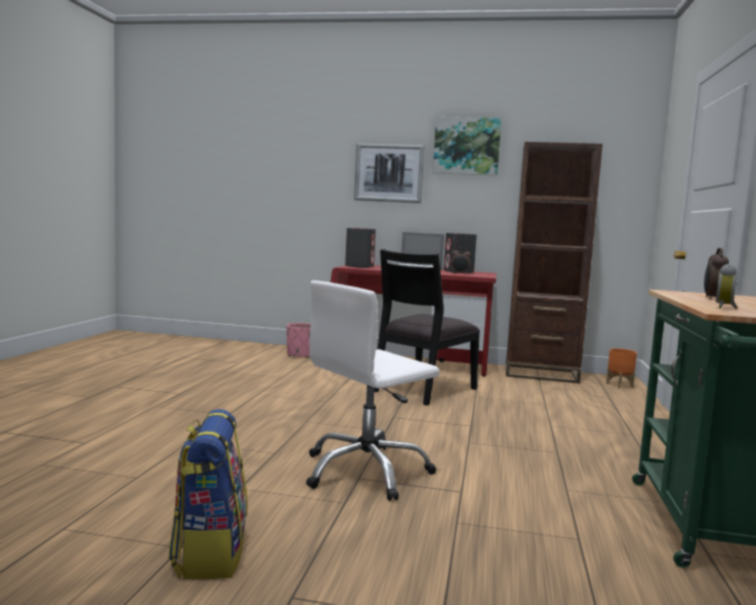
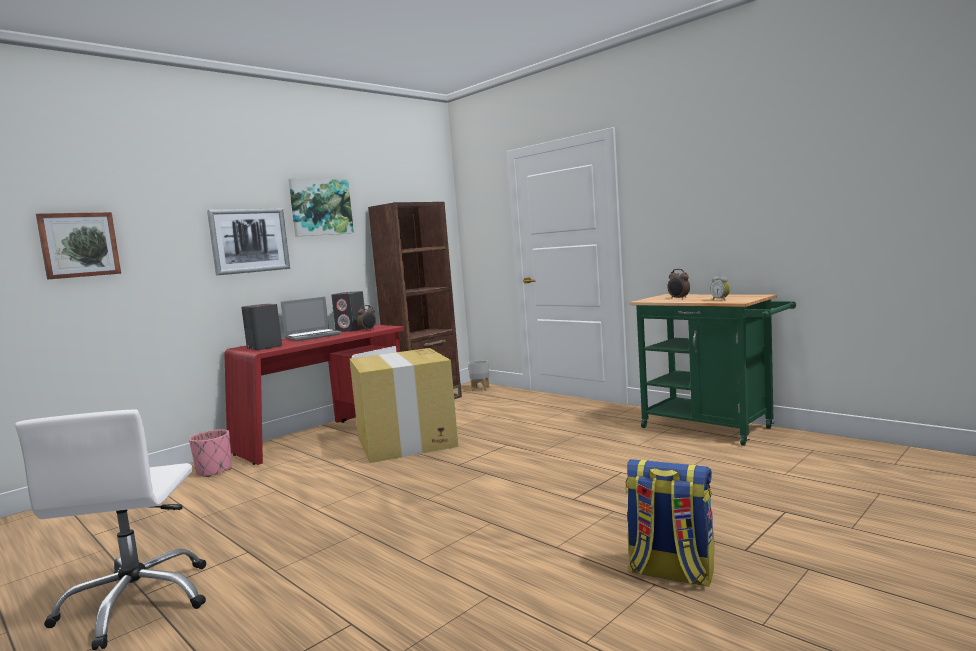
camera: 55 degrees left, 0 degrees up
white office chair [306,280,440,501] -> white office chair moved to [15,409,206,650]
black chair [374,249,480,405] -> cardboard box [349,348,459,463]
orange planter [606,348,637,388] -> grey planter [468,360,490,391]
none -> picture [36,212,121,280]

